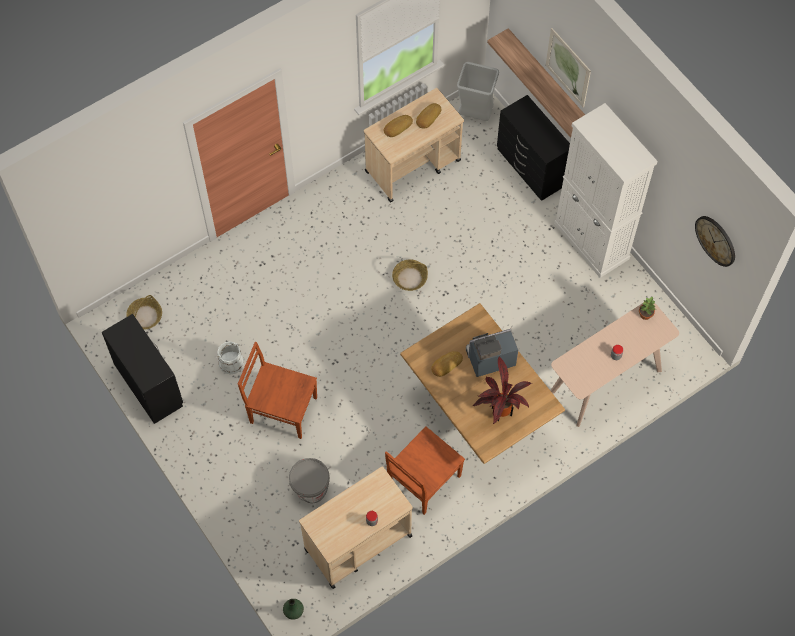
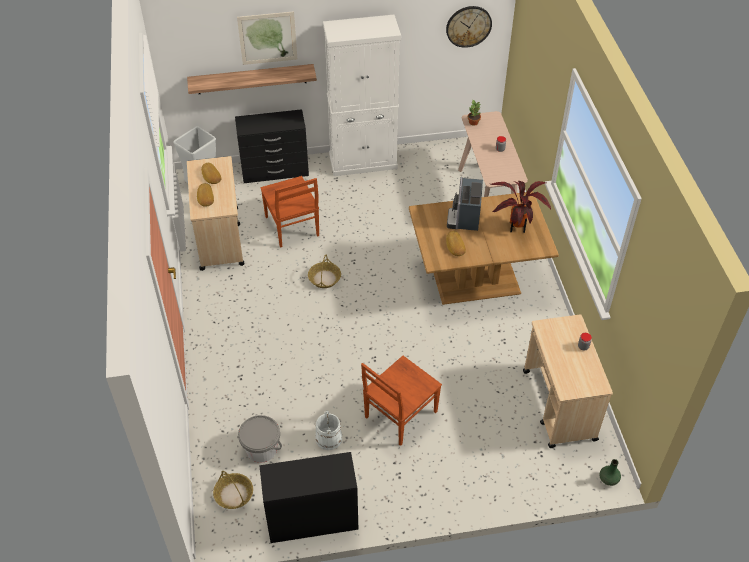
camera: 65 degrees left, 15 degrees down
grey bucket [289,458,330,503] -> grey bucket moved to [238,415,282,463]
brown chair [385,427,465,515] -> brown chair moved to [260,176,319,248]

